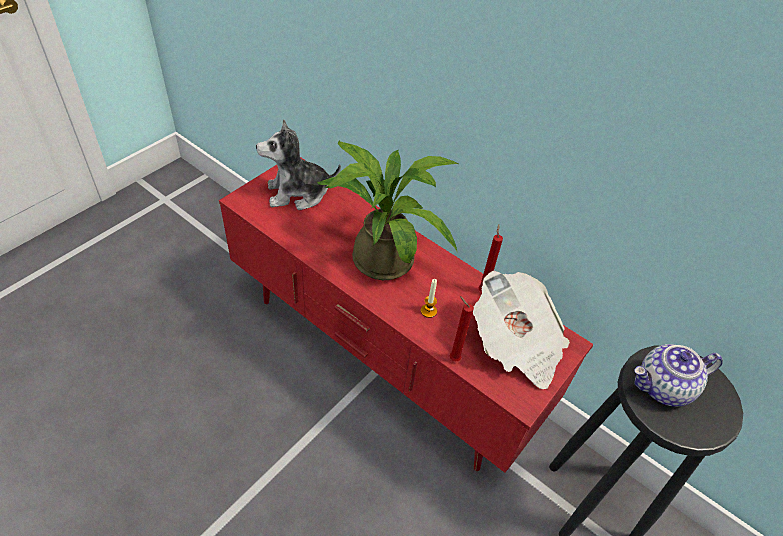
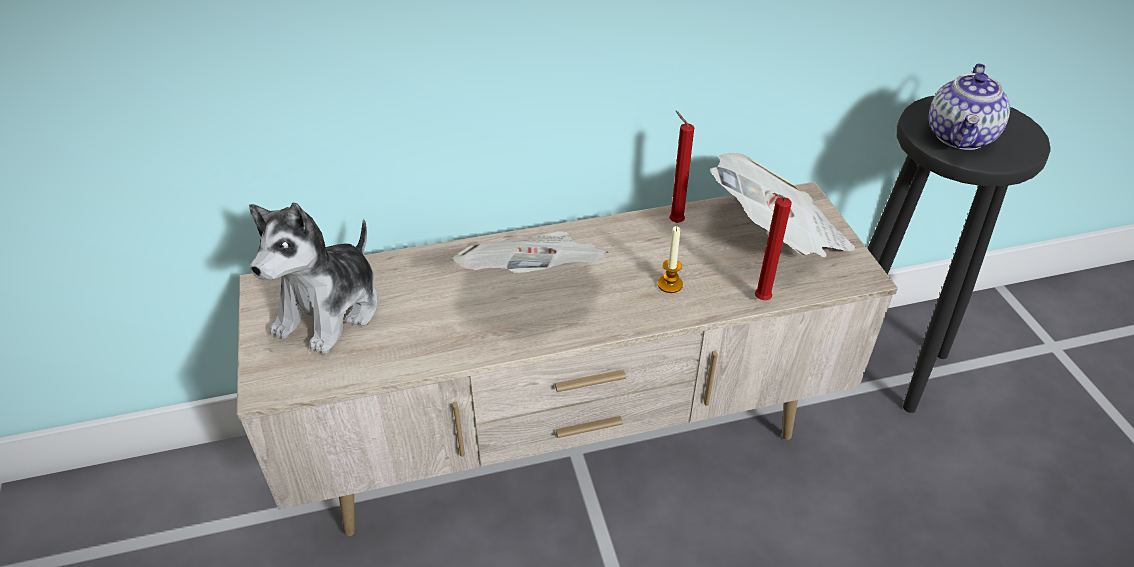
camera: 50 degrees left, 5 degrees down
red tv stand [219,157,593,473] -> beige tv stand [237,182,898,536]
potted plant [317,141,458,280] -> newspaper [453,231,609,273]

